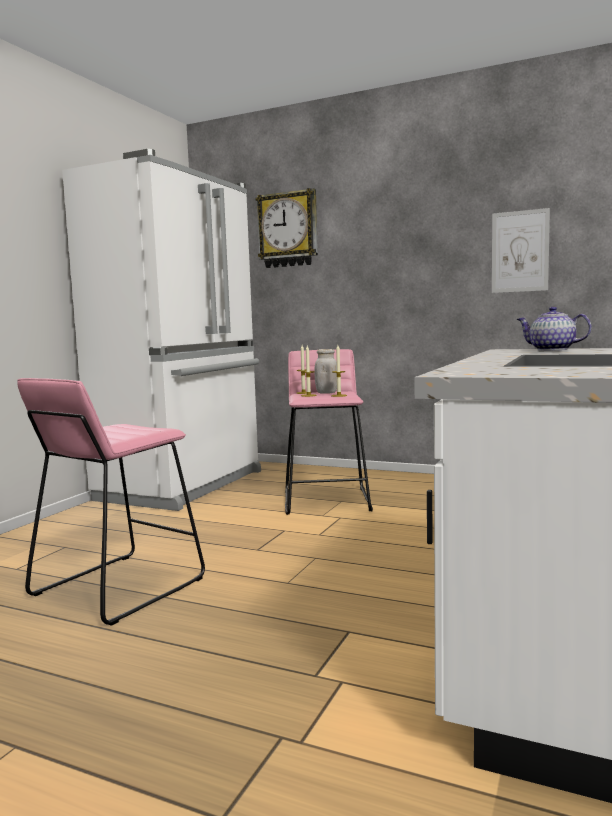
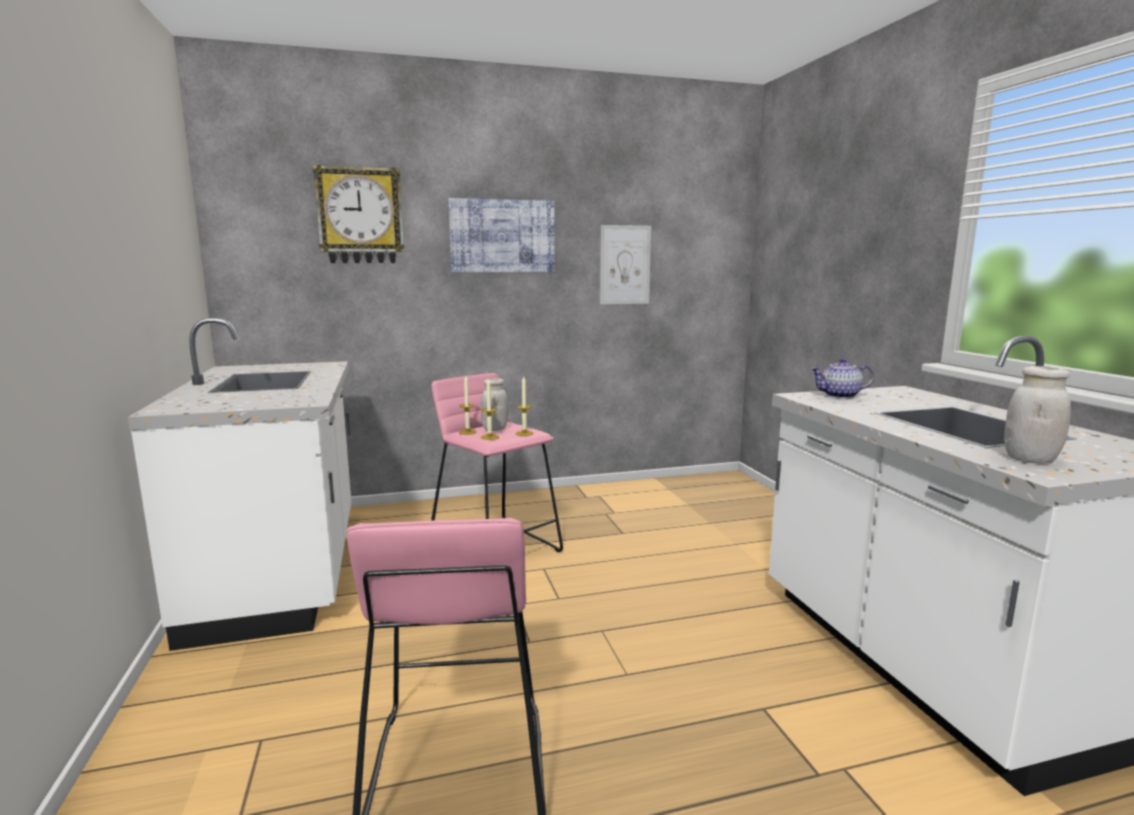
camera: 40 degrees left, 5 degrees up
white fridge [62,149,261,511] -> white counter [128,318,351,651]
none -> picture [448,198,555,272]
none -> white jar [1004,366,1071,463]

